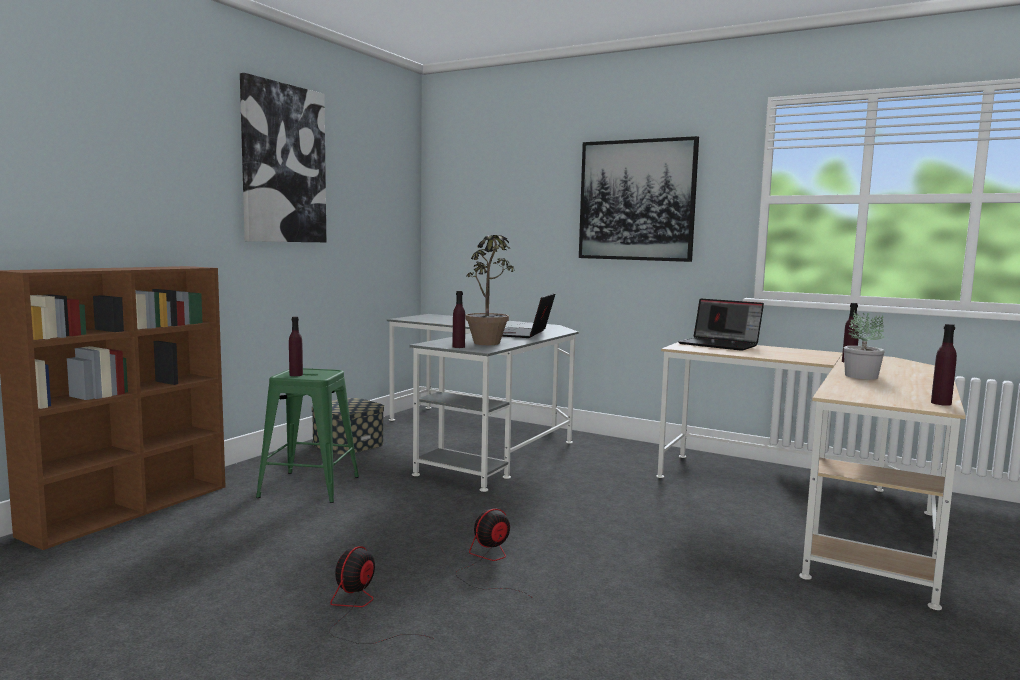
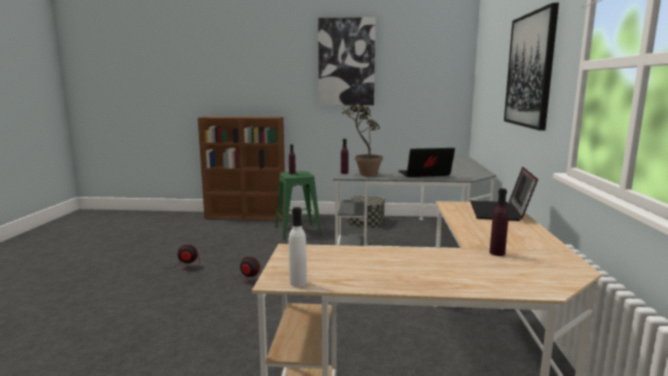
camera: 65 degrees right, 5 degrees up
potted plant [844,312,885,379] -> none
purple bottle [931,324,957,406] -> white bottle [289,207,307,287]

